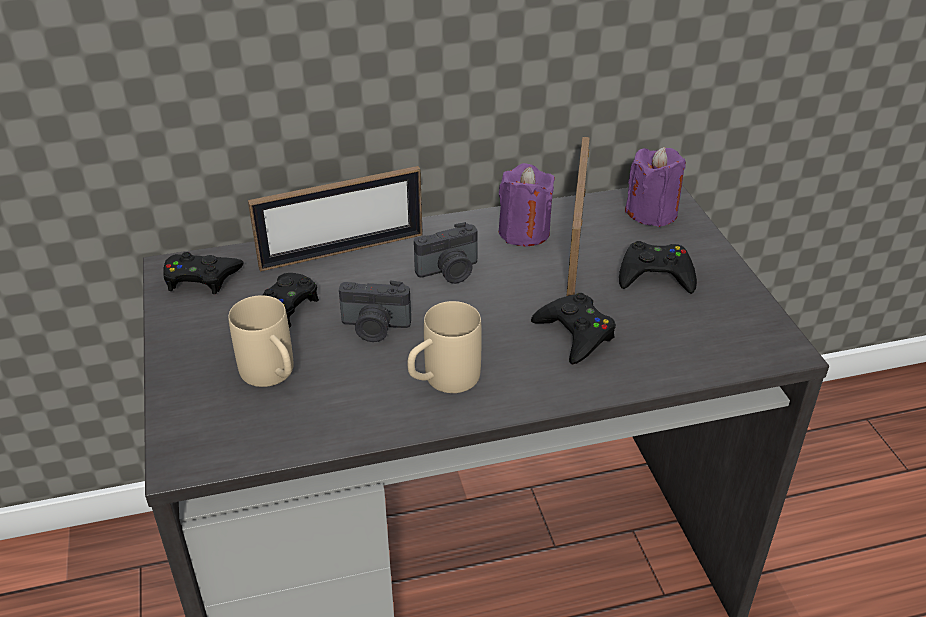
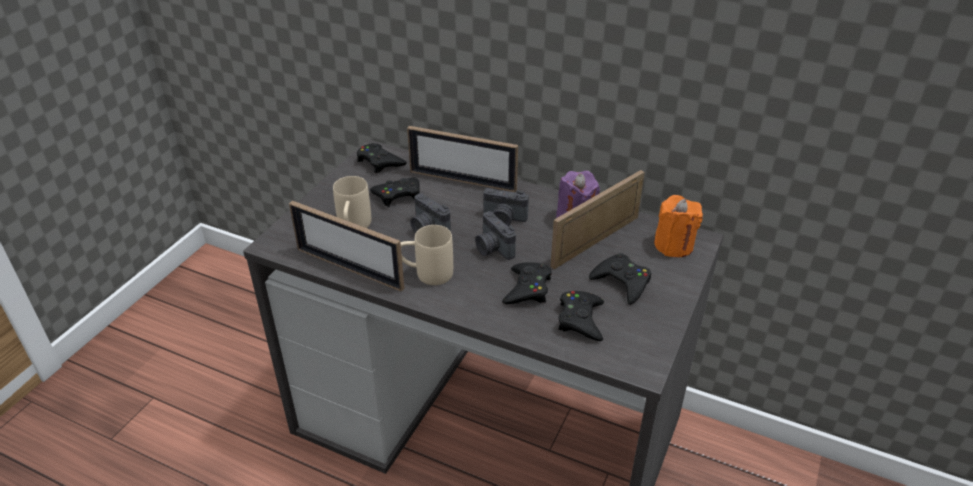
camera: 40 degrees right, 0 degrees up
purple candle [625,147,686,227] -> orange candle [654,195,703,257]
none -> picture frame [289,201,405,292]
none -> camera [475,211,516,260]
none -> black game controller [558,291,604,341]

